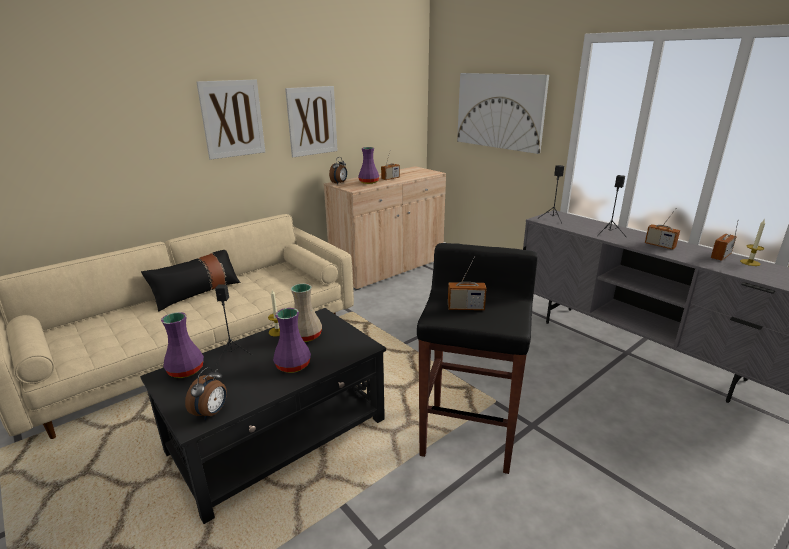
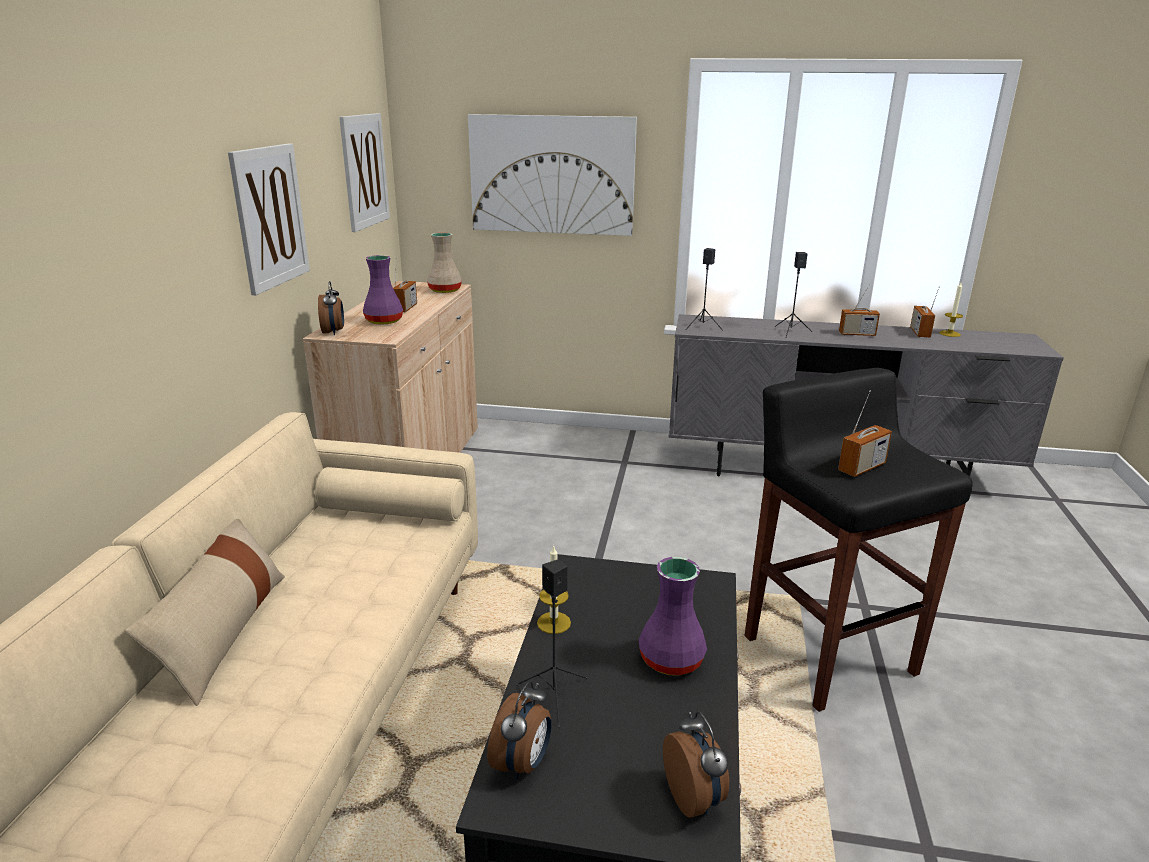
camera: 40 degrees left, 0 degrees up
black pillow [141,250,240,312] -> beige pillow [125,519,285,706]
purple vase [161,312,204,378] -> alarm clock [487,681,552,780]
picture [196,79,265,160] -> picture moved to [339,113,390,232]
beige vase [291,283,322,342] -> beige vase moved to [427,233,462,293]

